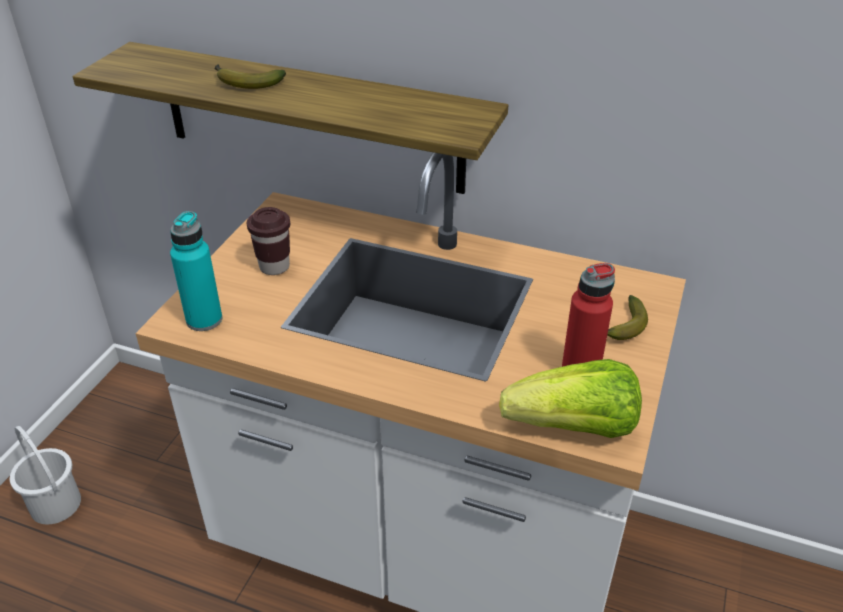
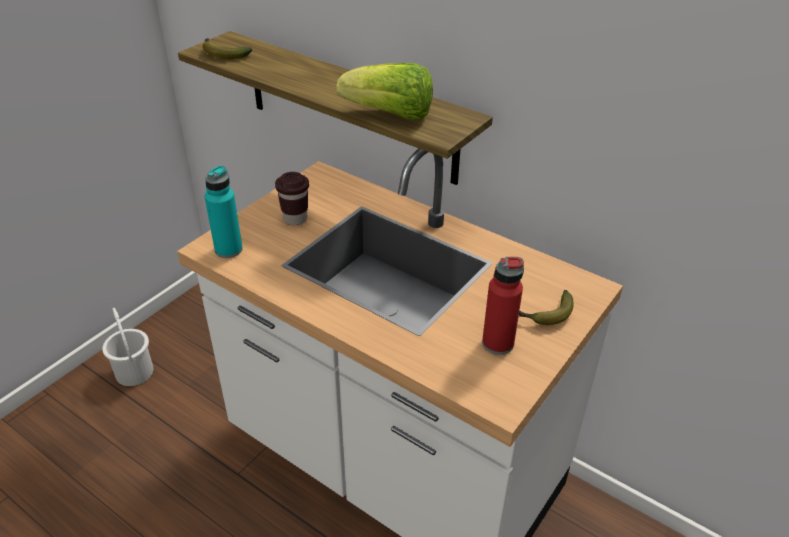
camera: 15 degrees right, 0 degrees up
banana [214,64,286,89] -> banana moved to [202,38,252,59]
lettuce [499,359,642,438] -> lettuce moved to [337,63,433,120]

